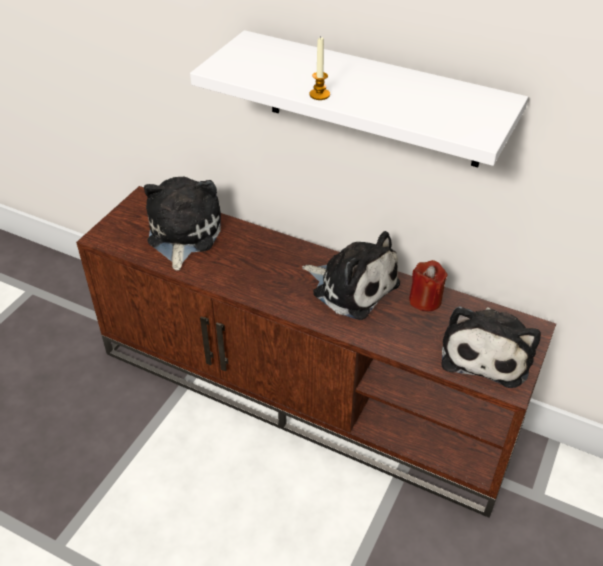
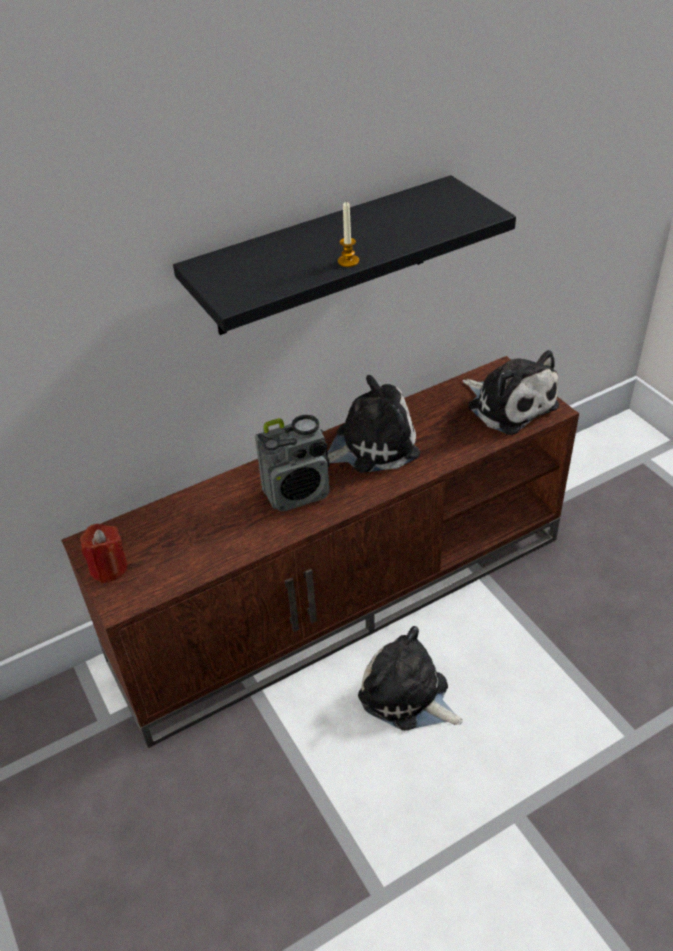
camera: 55 degrees left, 0 degrees up
plush toy [144,176,221,271] -> plush toy moved to [358,626,463,731]
white shelf [190,30,528,167] -> black shelf [173,175,516,335]
red candle [409,260,448,312] -> red candle moved to [80,524,128,583]
none -> radio [255,415,330,512]

